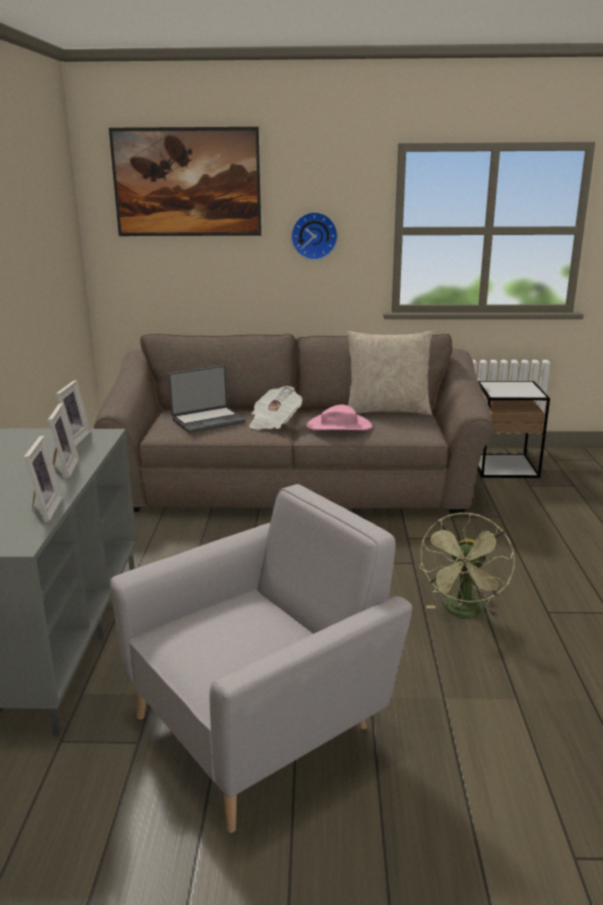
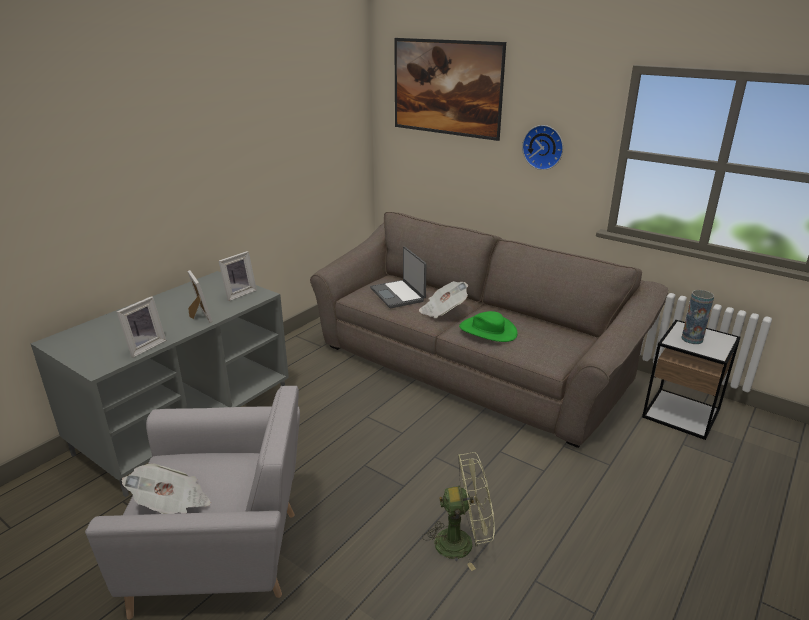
camera: 35 degrees right, 5 degrees up
picture frame [48,403,79,478] -> picture frame turned 60 degrees counterclockwise [187,270,212,323]
laptop [168,365,245,433] -> laptop turned 60 degrees clockwise [370,246,427,308]
pink hat [307,405,372,430] -> green hat [459,311,518,342]
beige pillow [347,331,433,415] -> none
green fan [419,513,515,617] -> green fan turned 150 degrees counterclockwise [422,452,495,571]
none -> newspaper [122,464,211,514]
none -> vase [681,290,714,344]

